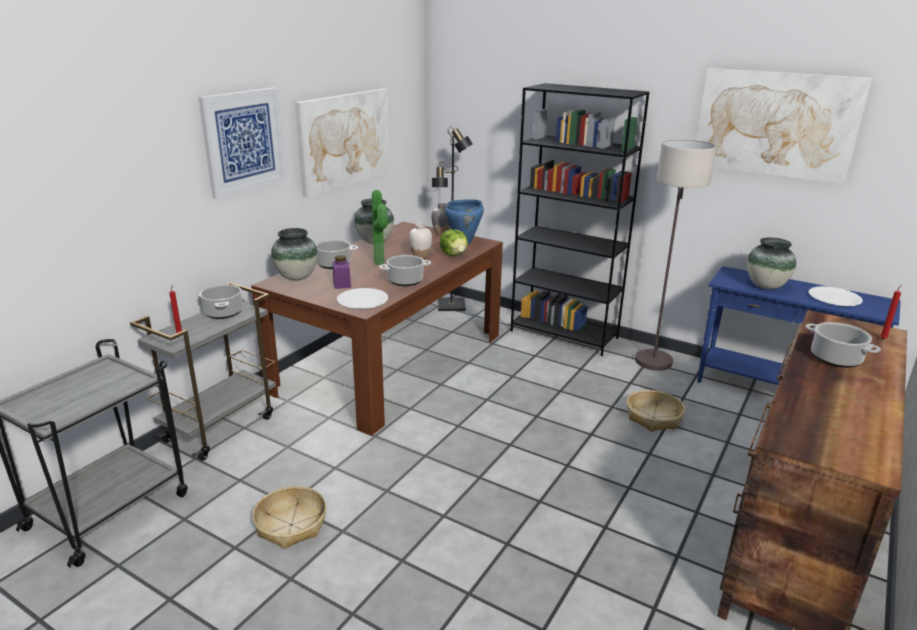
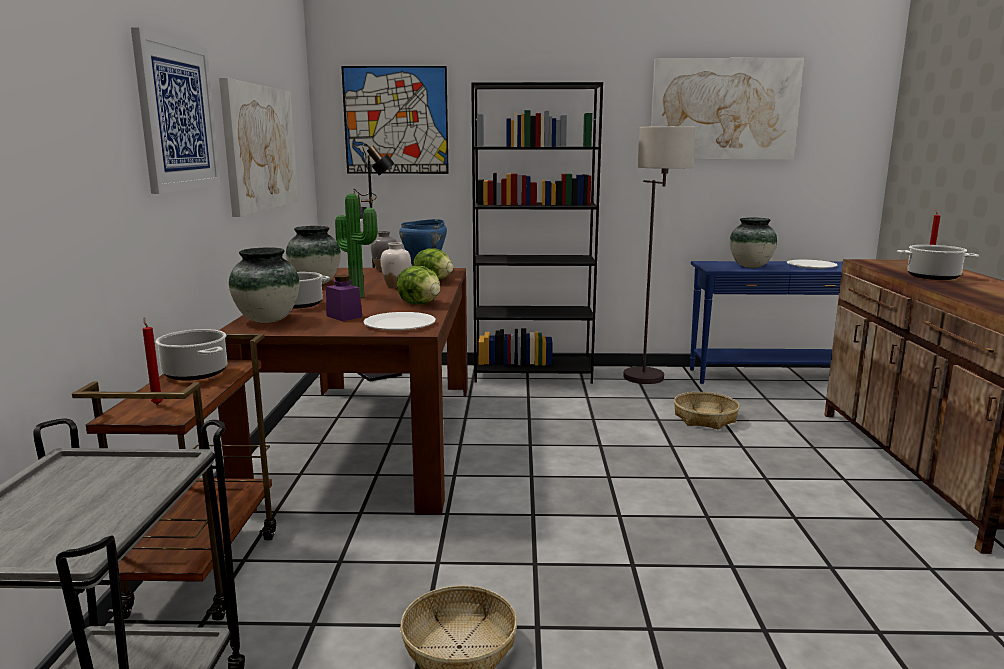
camera: 30 degrees left, 10 degrees down
grey cart [130,282,276,461] -> brown cart [72,333,276,621]
cooking pot [379,255,431,286] -> lettuce [397,266,440,305]
none -> picture [341,66,449,174]

